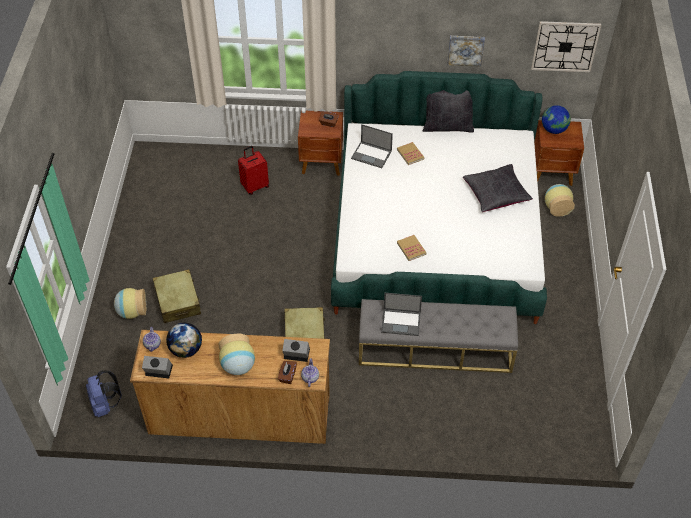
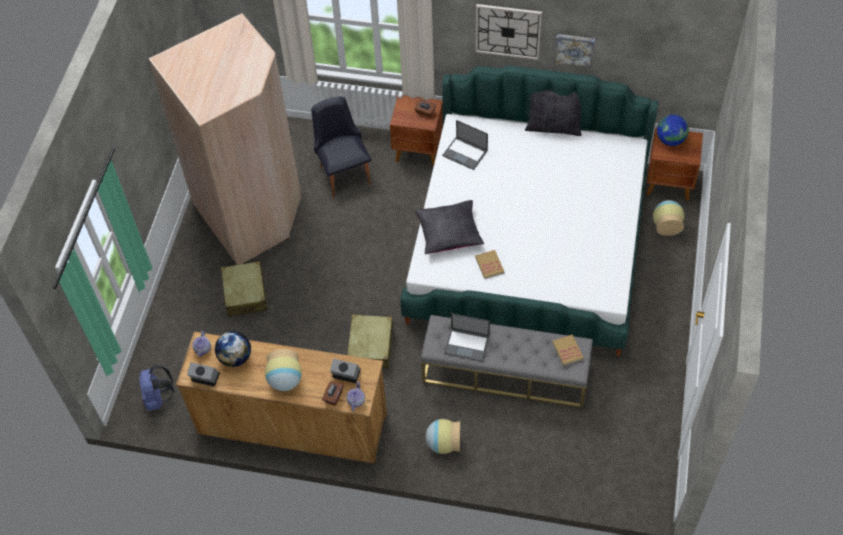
camera: 10 degrees right, 5 degrees up
vase [114,288,146,319] -> vase moved to [426,419,460,454]
red suitcase [238,146,269,195] -> black chair [311,96,372,198]
book [397,142,425,165] -> book moved to [552,335,584,366]
black pillow [463,164,533,212] -> black pillow moved to [415,200,484,254]
wall clock [531,21,601,72] -> wall clock moved to [476,4,542,60]
none -> beige wardrobe [148,14,302,265]

